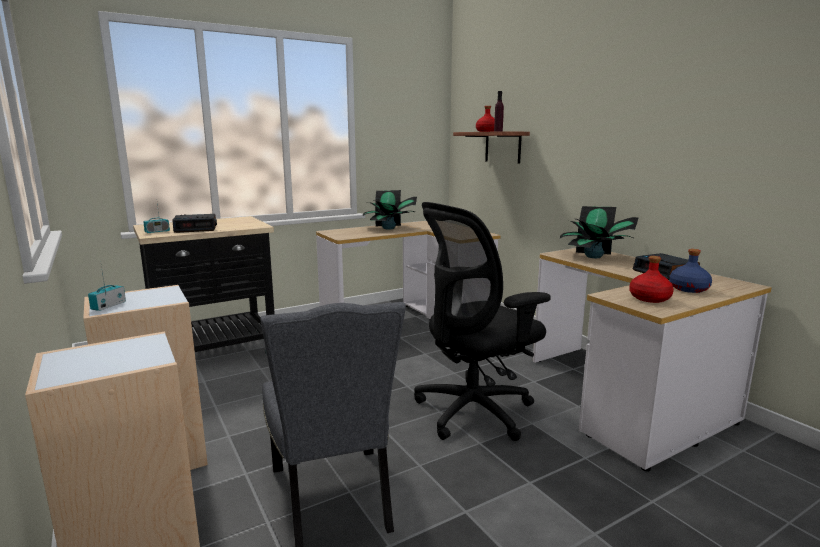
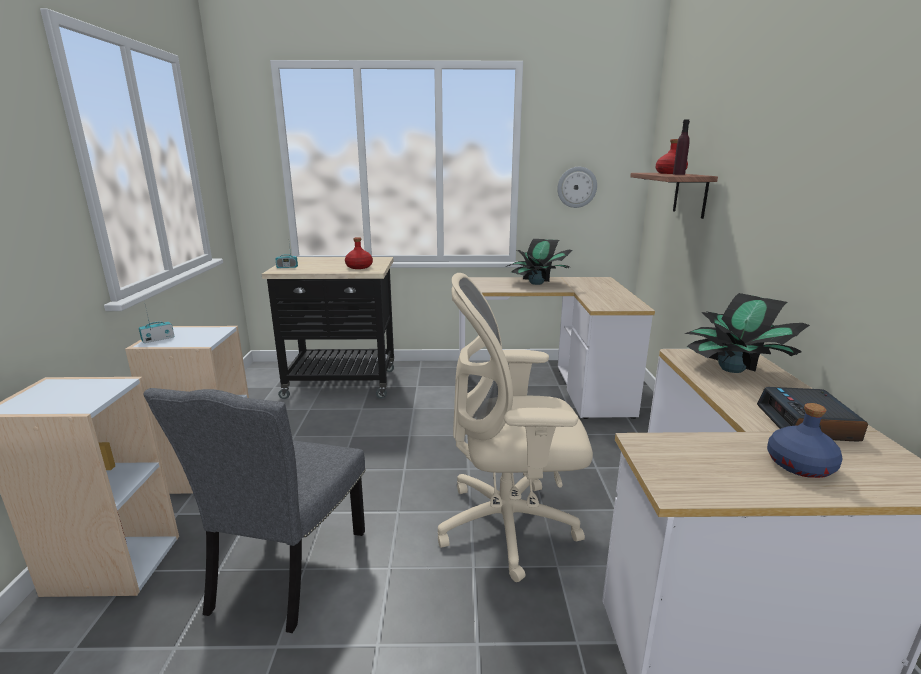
camera: 30 degrees right, 5 degrees up
alarm clock [172,214,217,233] -> none
black office chair [414,202,551,441] -> beige office chair [438,273,593,582]
red bottle [629,256,674,303] -> red bottle moved to [345,237,373,269]
none -> wall clock [557,167,597,208]

